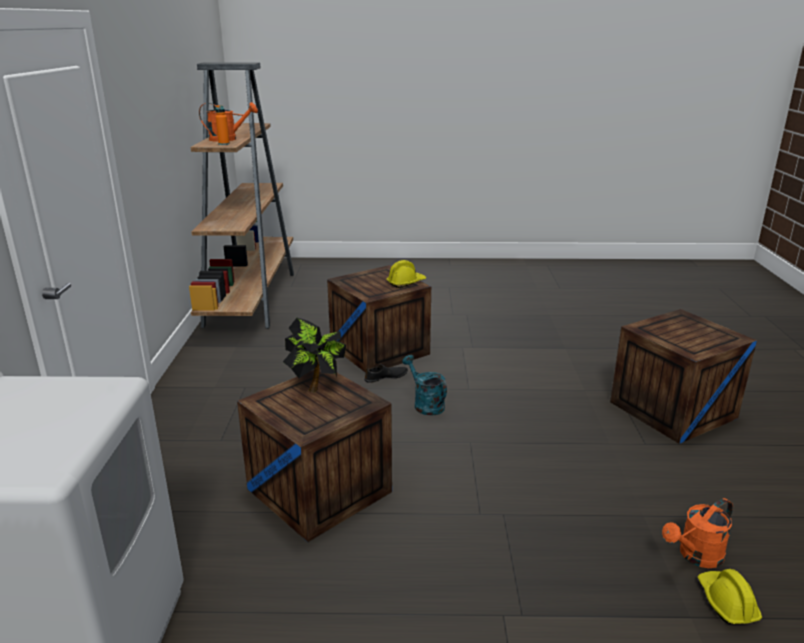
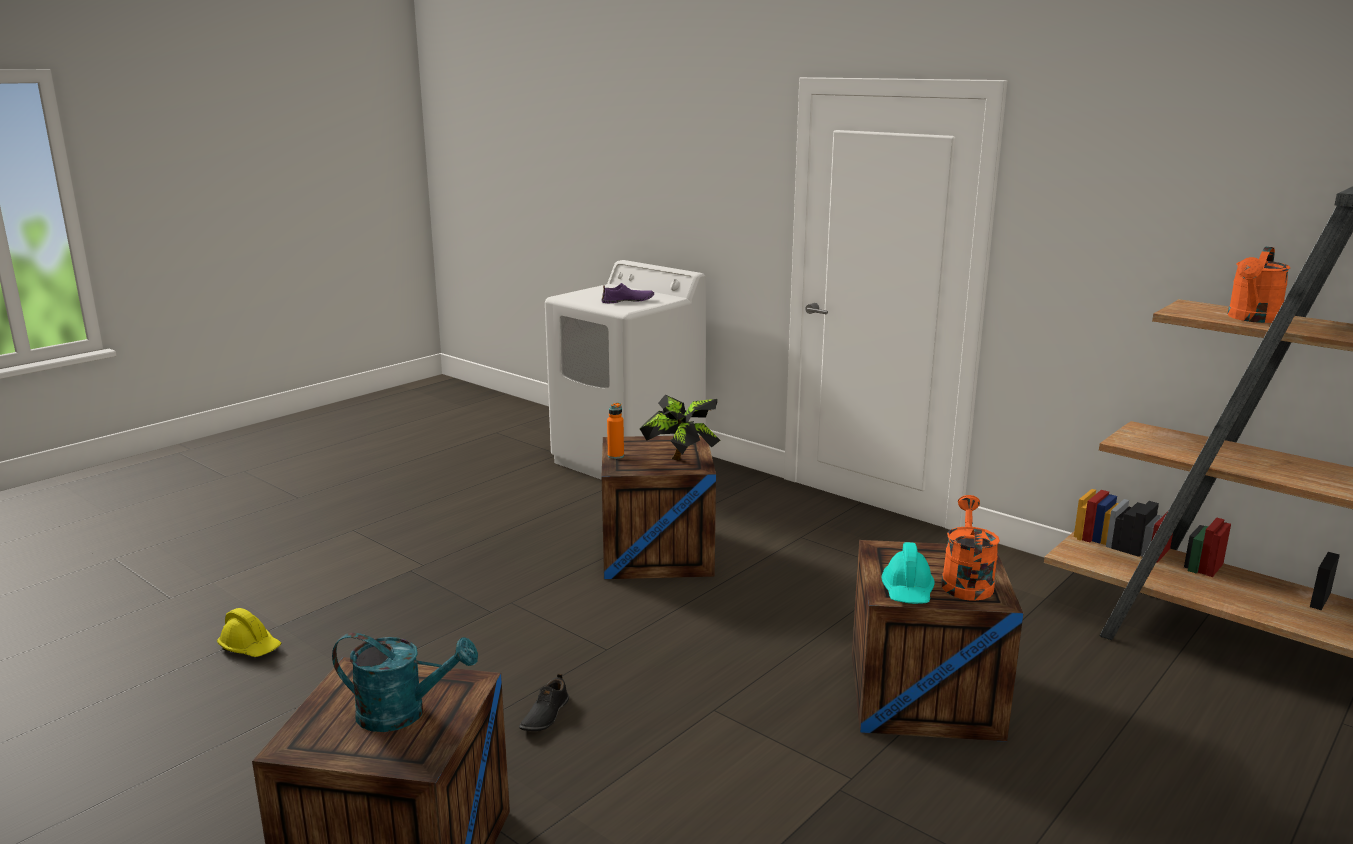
camera: 130 degrees right, 5 degrees down
orange bottle [215,105,230,145] -> orange bottle moved to [607,403,624,459]
black shoe [364,364,408,383] -> black shoe moved to [519,674,569,731]
yellow hard hat [387,260,426,288] -> turquoise hard hat [882,542,935,604]
turquoise watering can [402,355,447,416] -> turquoise watering can moved to [332,633,478,732]
orange watering can [662,498,733,568] -> orange watering can moved to [941,495,1000,601]
none -> purple shoe [602,283,654,303]

